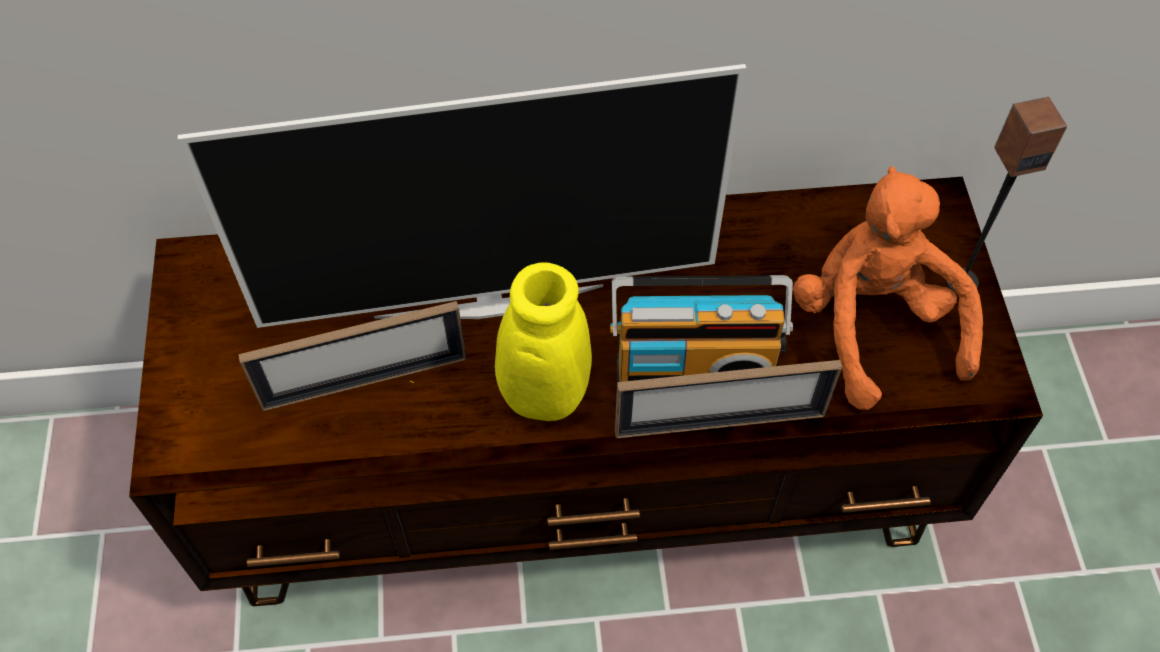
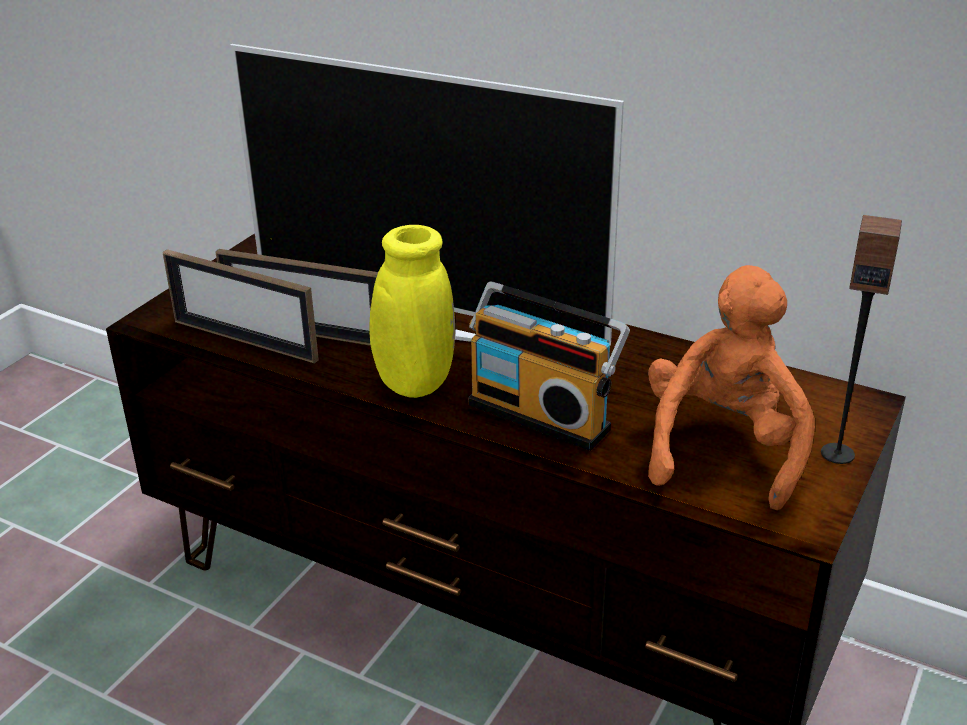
camera: 35 degrees right, 25 degrees down
picture frame [615,360,842,438] -> picture frame moved to [162,249,319,364]

